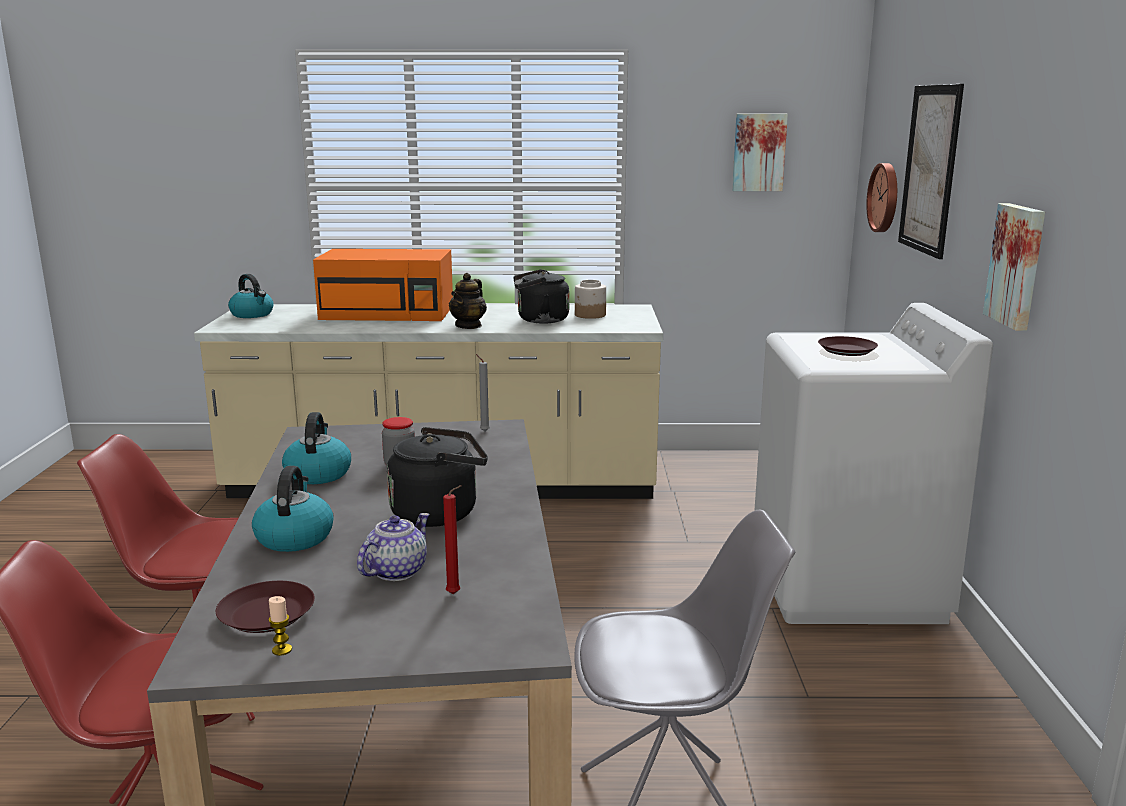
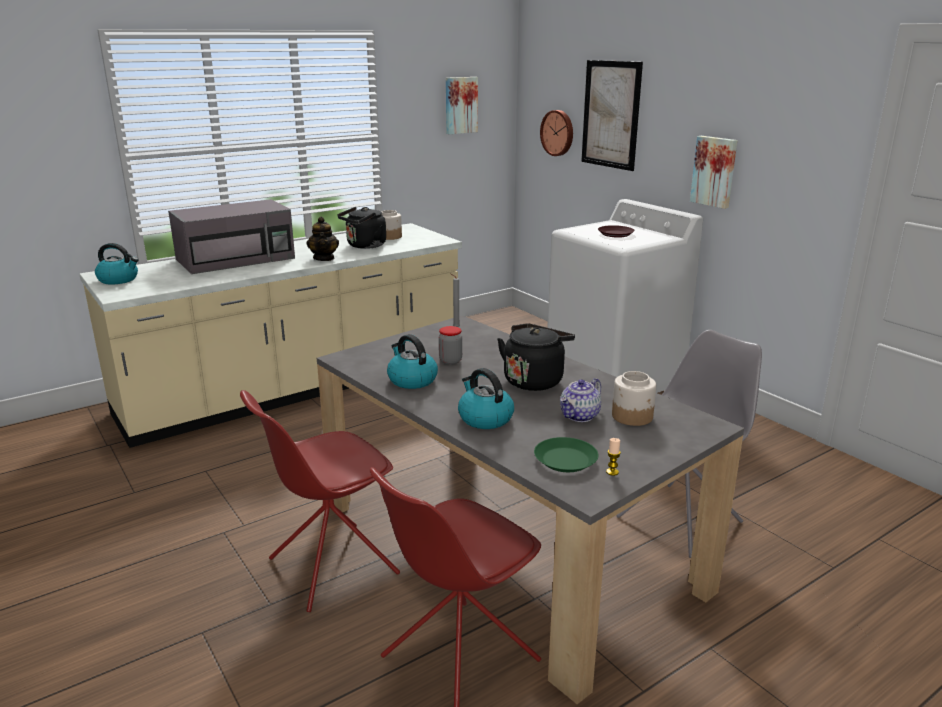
camera: 35 degrees left, 5 degrees up
brown plate [216,581,315,633] -> green plate [534,437,598,472]
orange microwave [313,249,453,321] -> grey microwave [168,199,295,274]
teapot [357,513,430,581] -> teapot turned 135 degrees counterclockwise [560,378,601,422]
red candle [443,485,462,594] -> jar [612,371,656,426]

